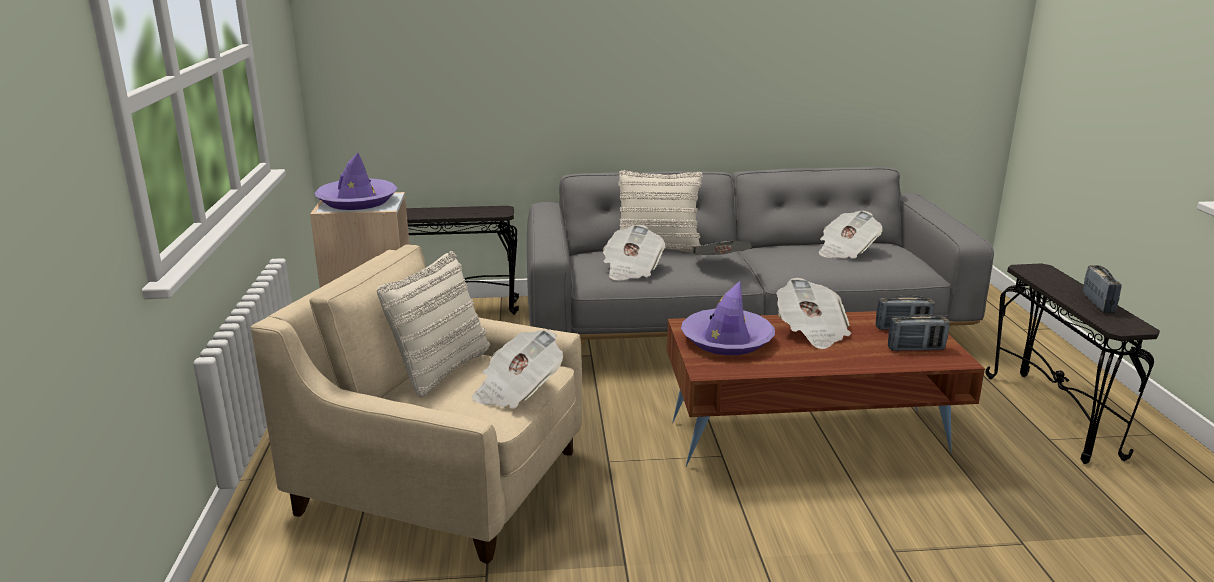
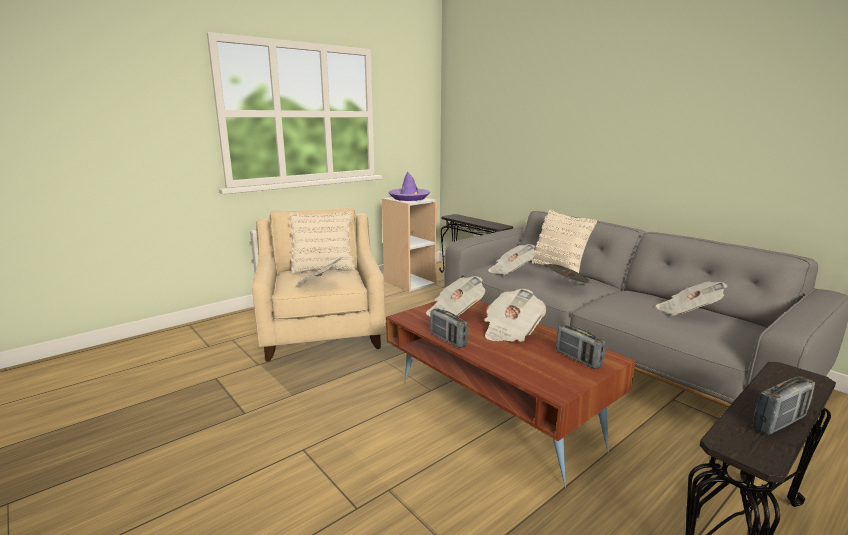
camera: 55 degrees right, 5 degrees down
purple hat [681,281,775,355] -> newspaper [426,276,485,316]
radio [888,314,950,351] -> radio moved to [430,308,468,348]

